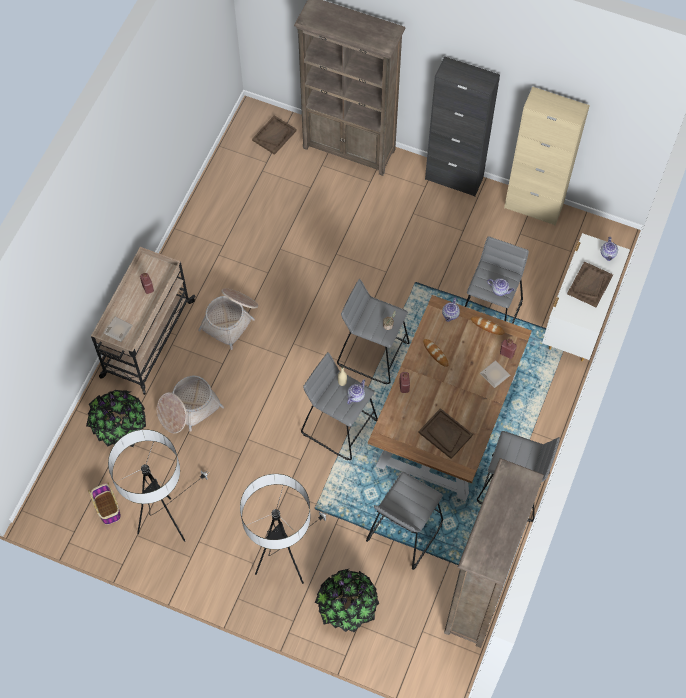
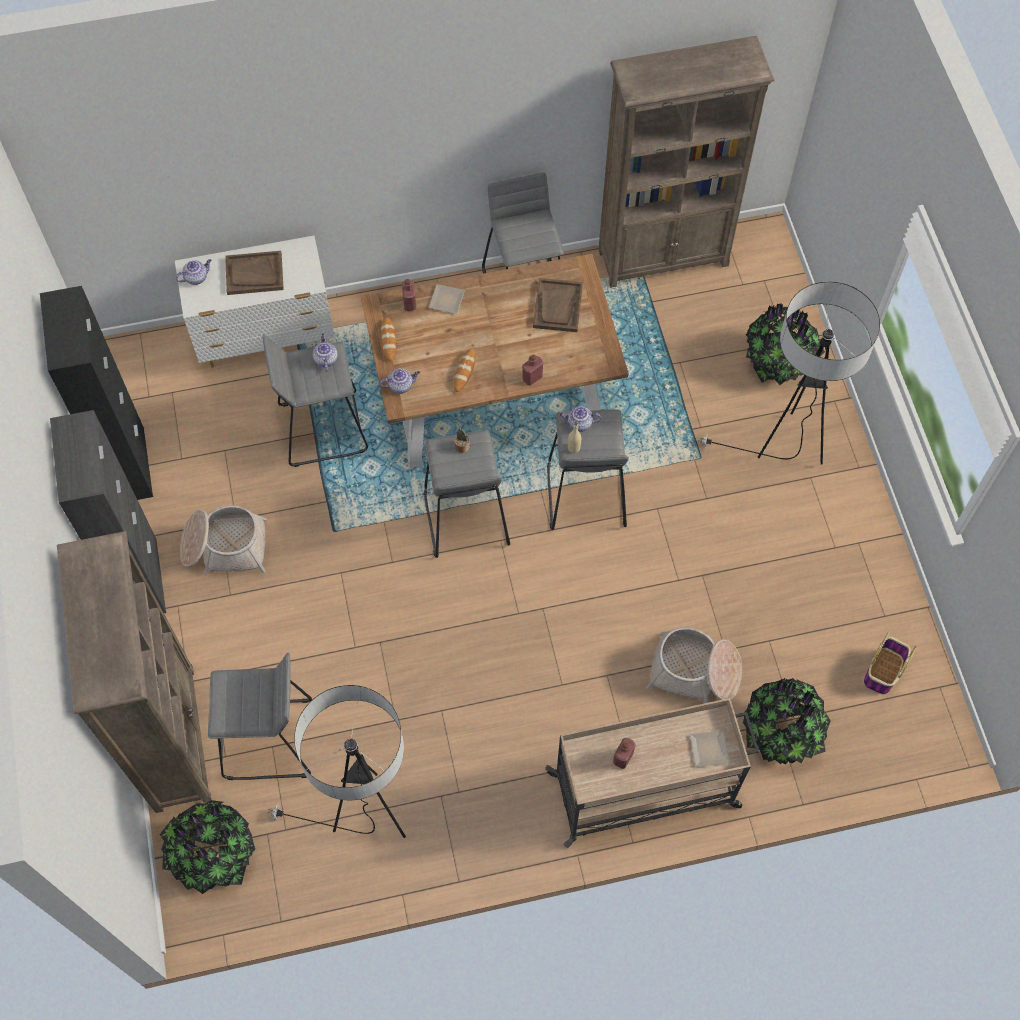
camera: 125 degrees left, 0 degrees up
floor lamp [108,429,208,542] -> floor lamp moved to [267,685,406,838]
basket [198,288,258,350] -> basket moved to [180,506,267,575]
brown tray [252,115,296,155] -> potted plant [160,800,255,894]
grey stool [366,471,443,570] -> grey stool moved to [208,653,312,780]
beige cabinet [504,87,590,225] -> black cabinet [40,286,153,500]

